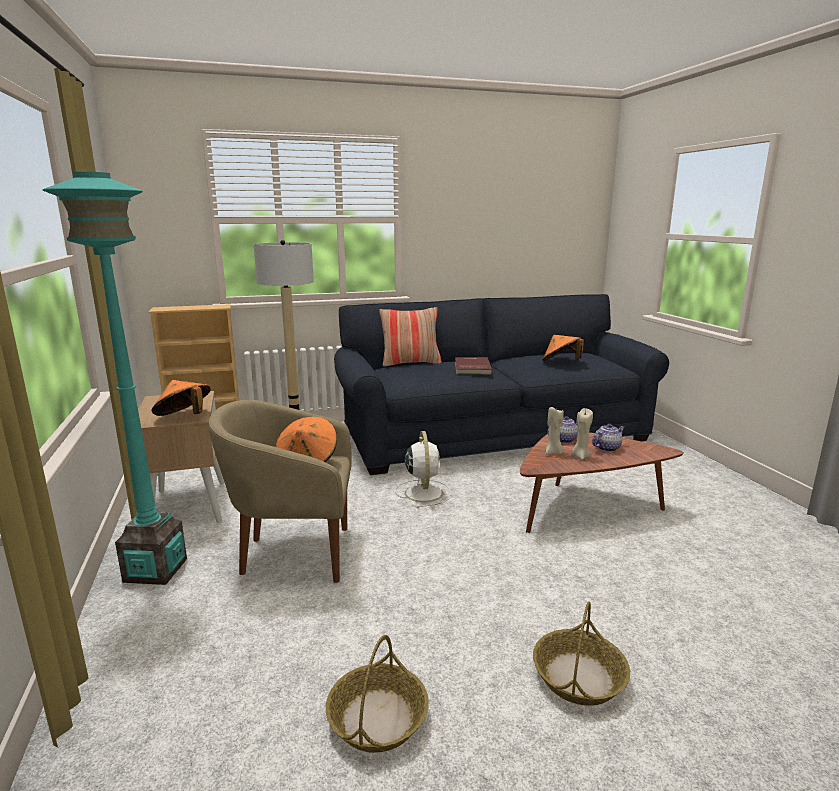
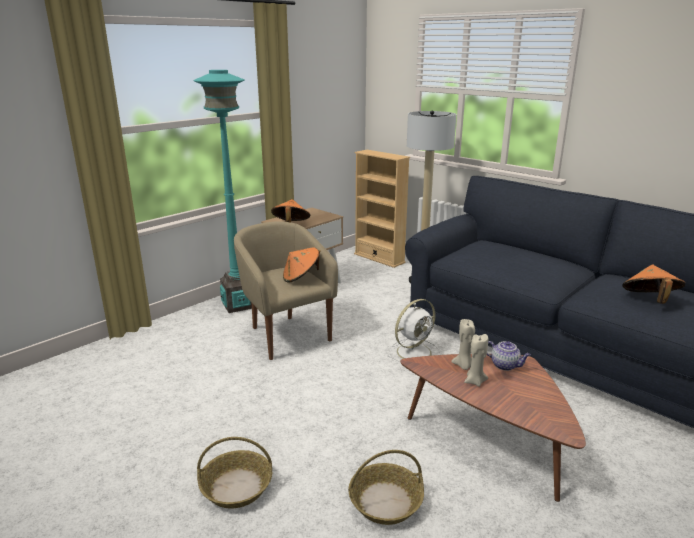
camera: 60 degrees right, 5 degrees up
basket [326,635,429,753] -> basket moved to [348,450,424,525]
pillow [379,307,442,367] -> none
red book [455,357,492,374] -> none
teapot [592,424,625,452] -> none

